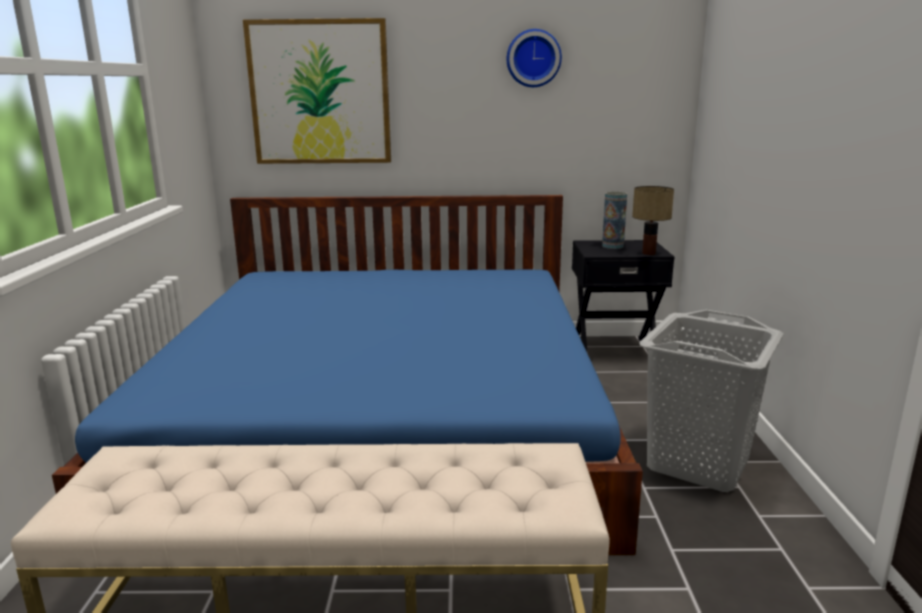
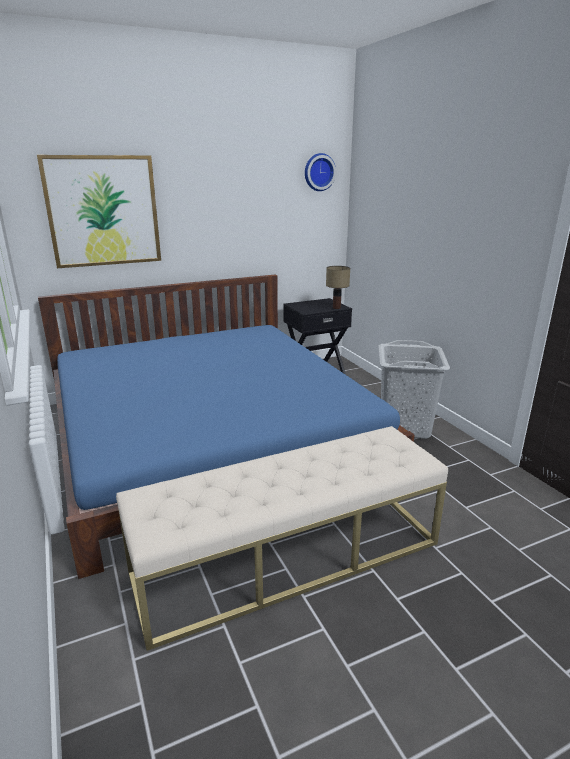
camera: 25 degrees left, 5 degrees up
wall clock [507,29,562,87] -> wall clock moved to [305,153,336,191]
vase [602,192,627,249] -> none

